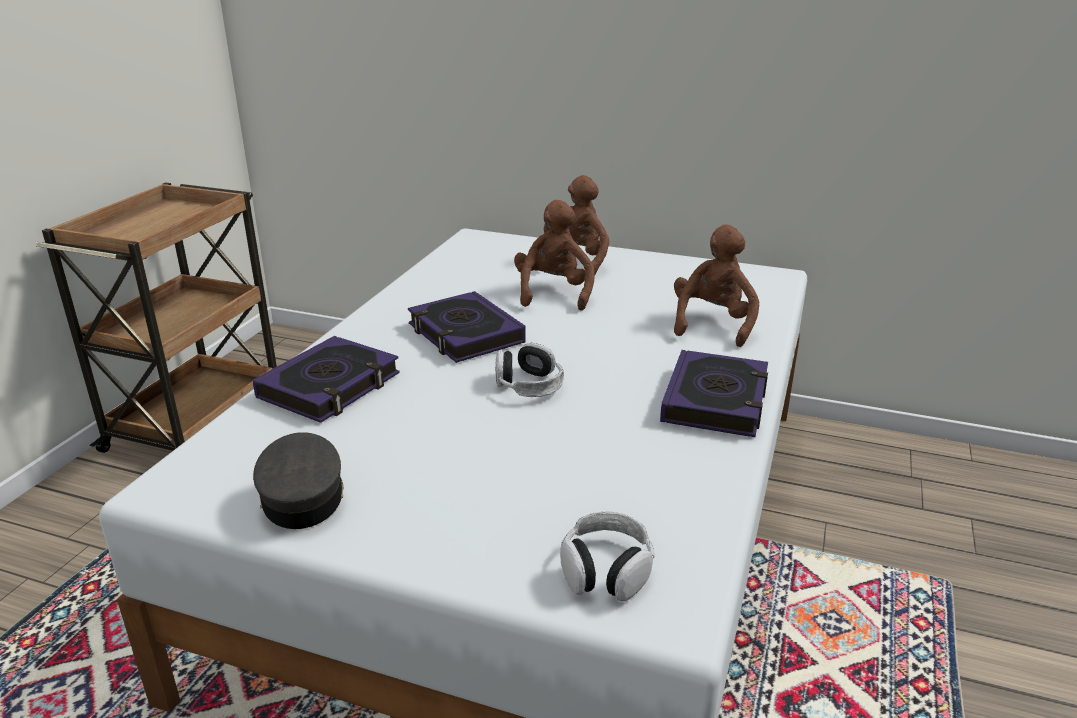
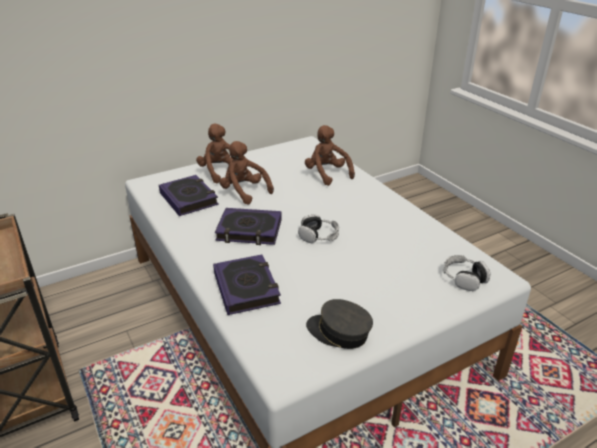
camera: 50 degrees left, 5 degrees up
book [660,350,768,437] -> book moved to [159,175,219,216]

